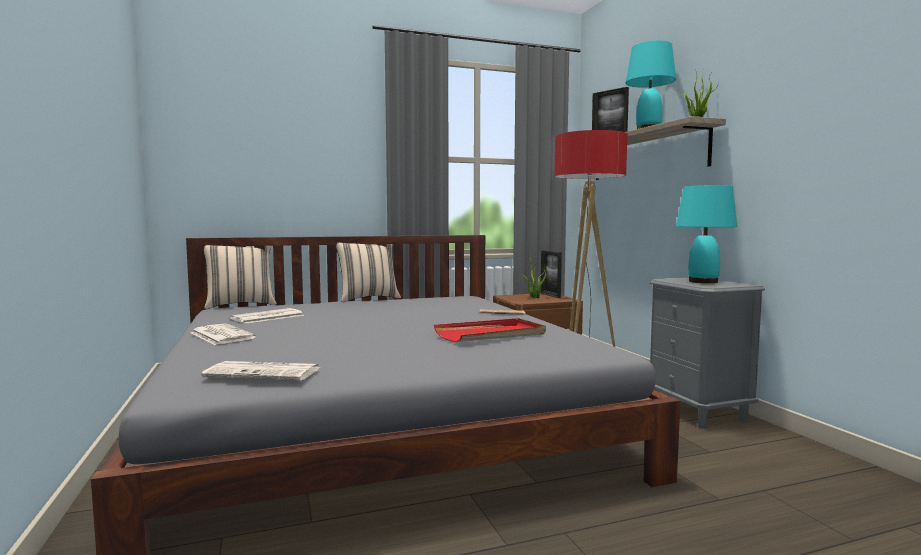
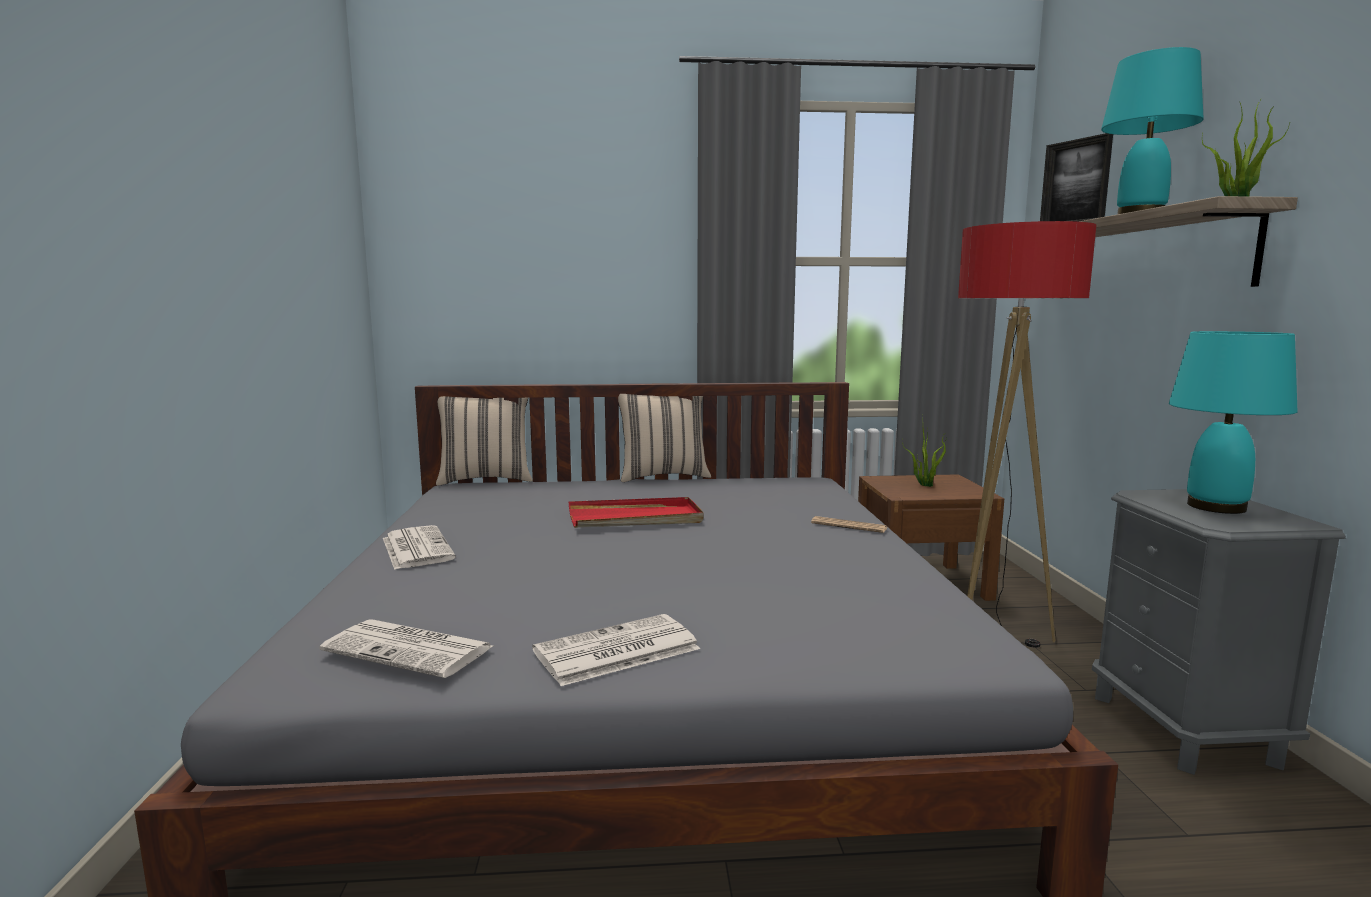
camera: 15 degrees right, 5 degrees up
newspaper [230,308,304,324] -> newspaper moved to [532,614,700,686]
red tray [434,318,546,342] -> red tray moved to [569,497,704,528]
picture frame [541,250,562,298] -> none

